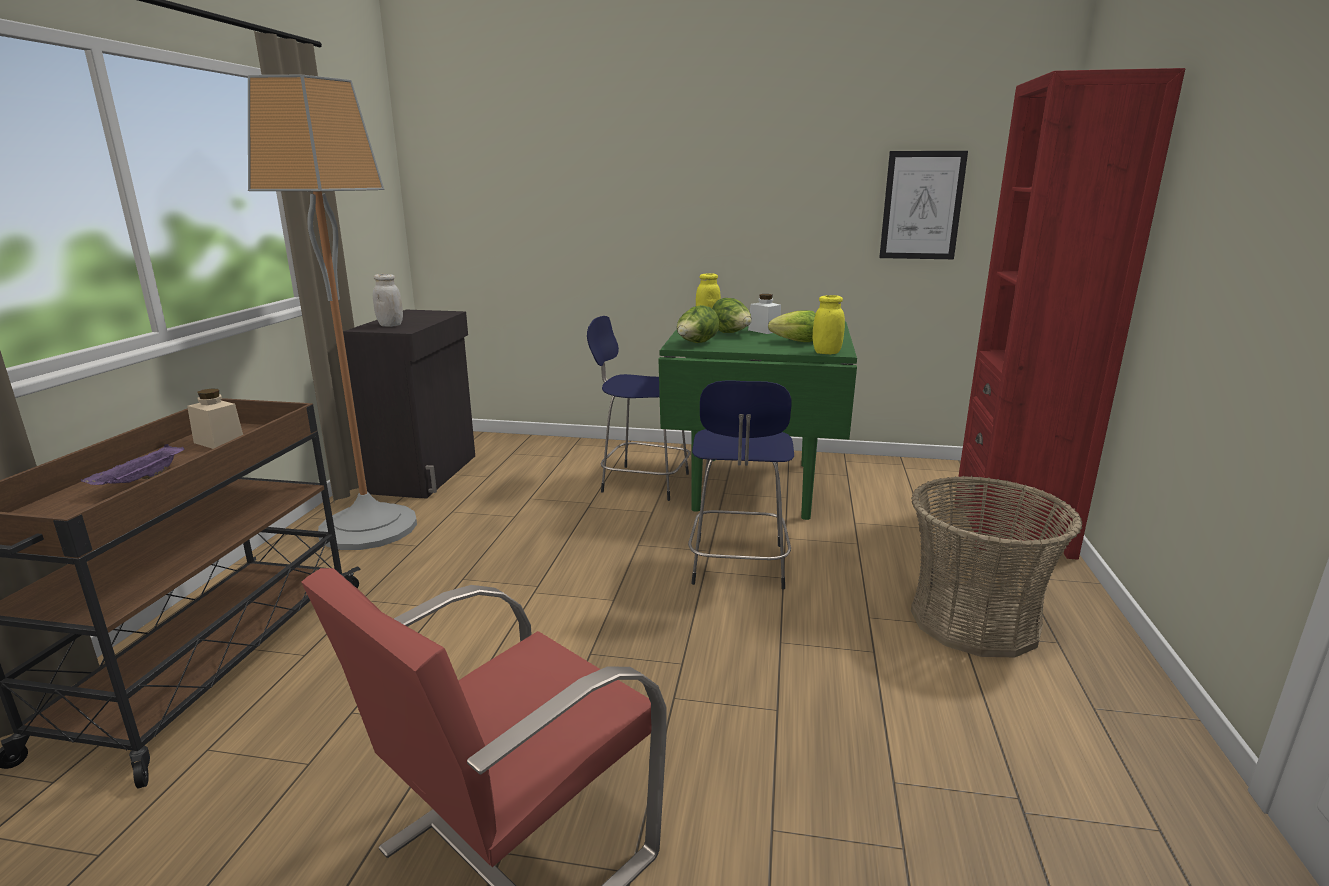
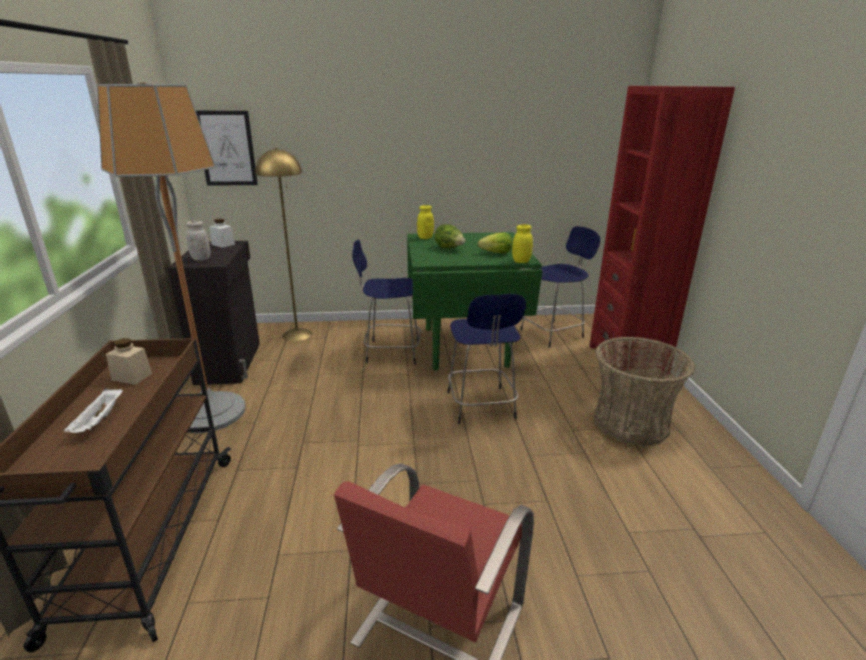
camera: 15 degrees left, 5 degrees up
purple tray [81,444,184,485] -> white tray [64,388,123,433]
lettuce [677,305,719,343] -> none
white jar [748,294,781,334] -> white jar moved to [209,219,235,248]
picture [879,151,968,259] -> picture moved to [196,111,258,186]
none -> yellow floor lamp [255,148,312,341]
none -> blue stool [520,226,600,348]

